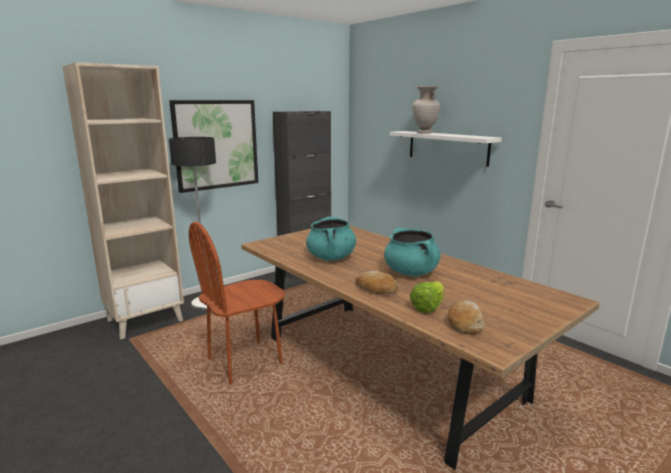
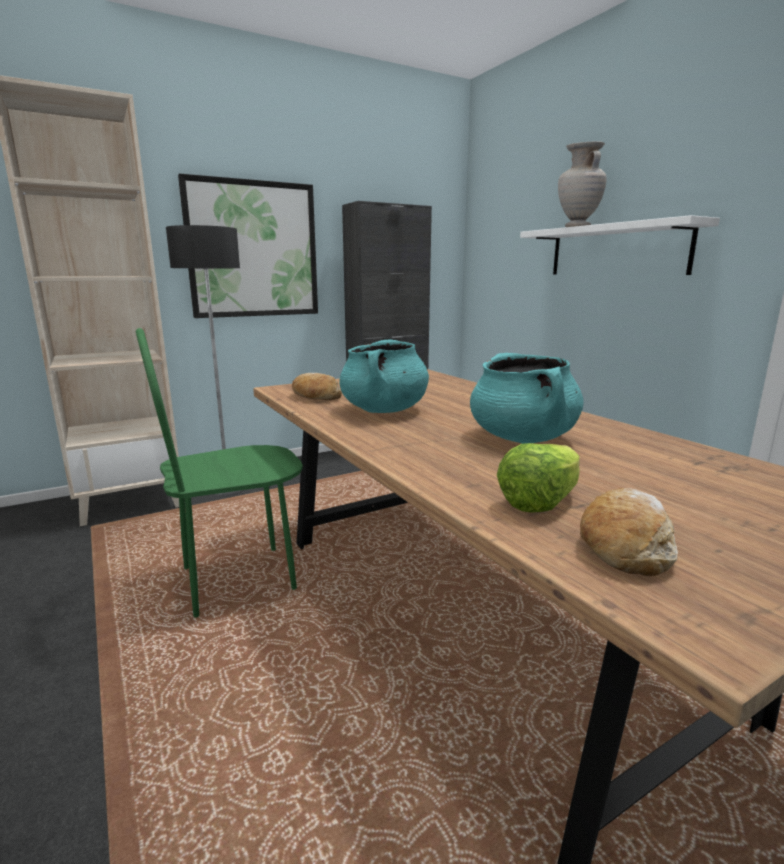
camera: 10 degrees right, 0 degrees up
brown chair [189,222,285,385] -> green chair [136,328,303,618]
bread [355,271,398,294] -> bread moved to [292,373,342,400]

